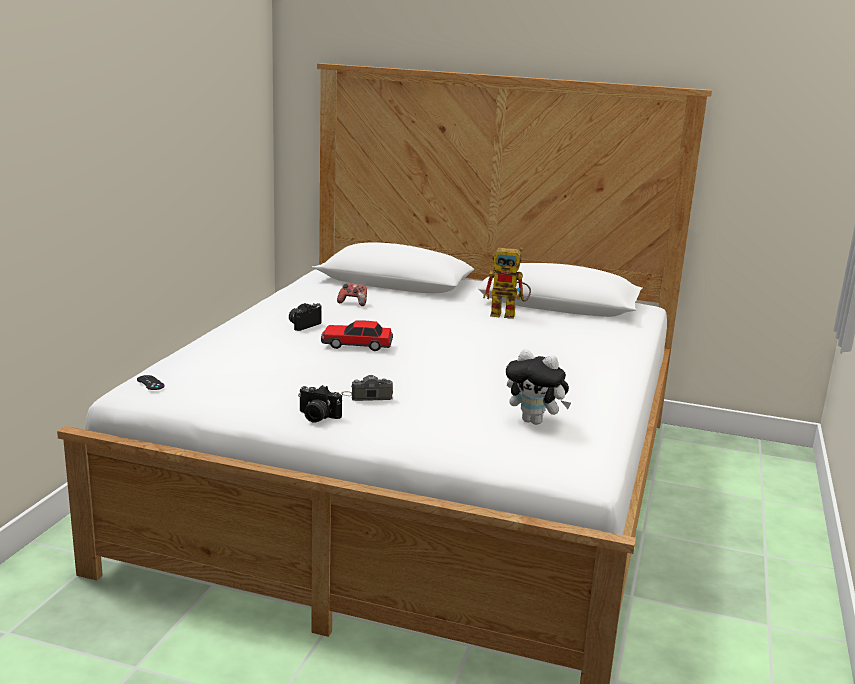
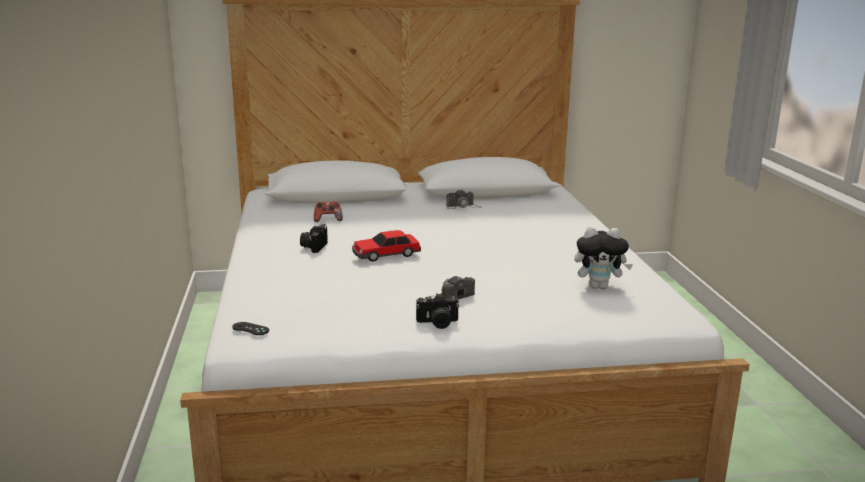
camera: 25 degrees left, 0 degrees up
toy robot [483,247,531,319] -> camera [446,189,481,209]

